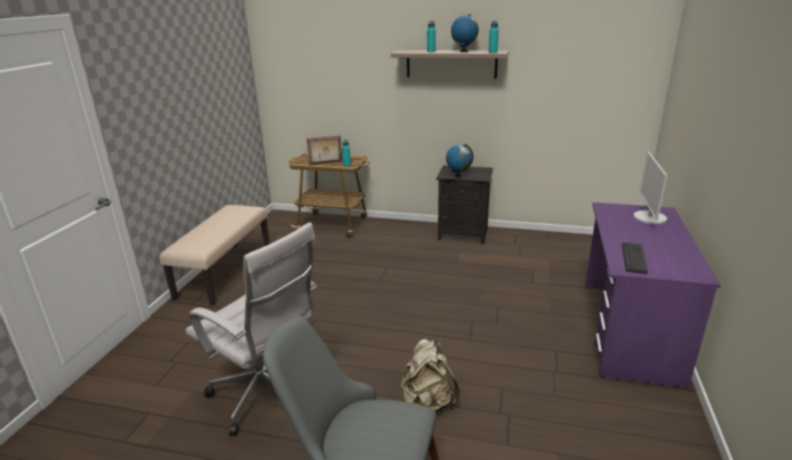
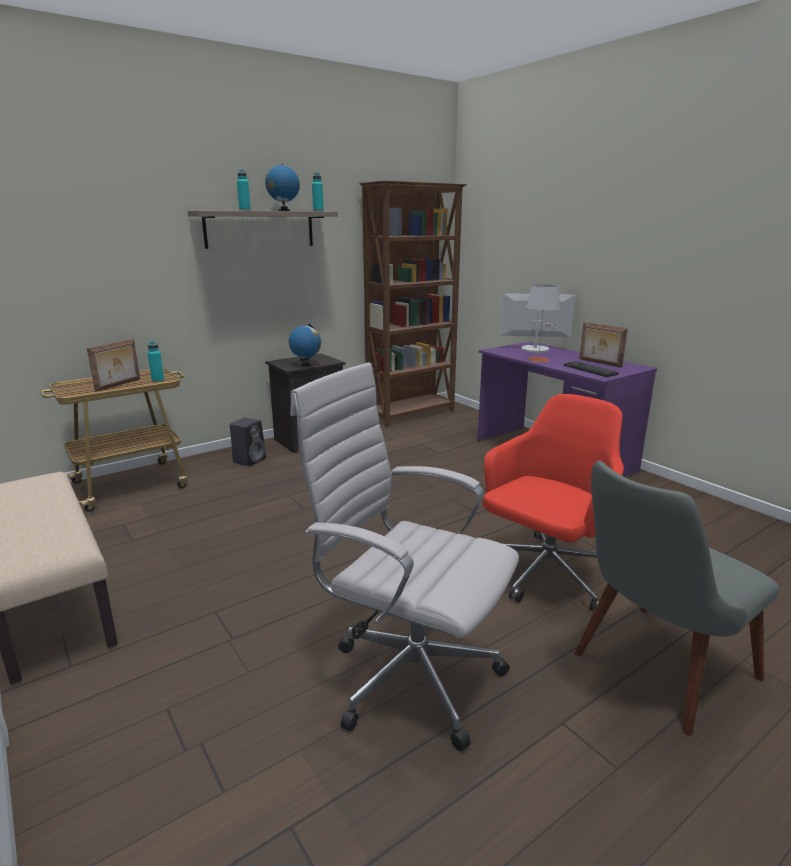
camera: 50 degrees left, 5 degrees down
white office chair [186,222,317,436] -> white office chair turned 135 degrees counterclockwise [290,362,519,751]
beige backpack [400,339,460,412] -> red office chair [483,394,624,611]
monitor [633,151,667,224] -> monitor turned 135 degrees clockwise [501,294,575,353]
none -> black speaker [230,418,266,466]
none -> brown bookcase [359,181,467,427]
none -> grey table lamp [527,284,560,362]
none -> picture frame [579,322,628,368]

